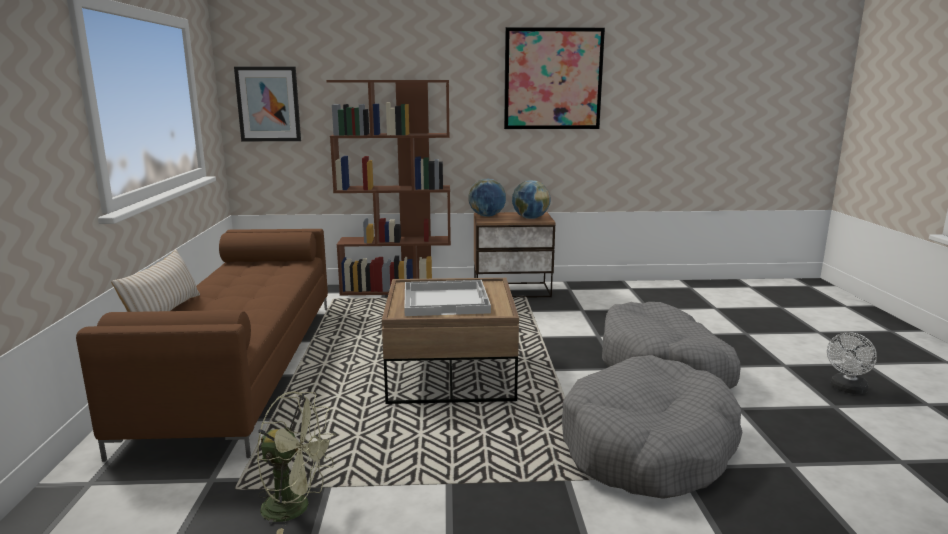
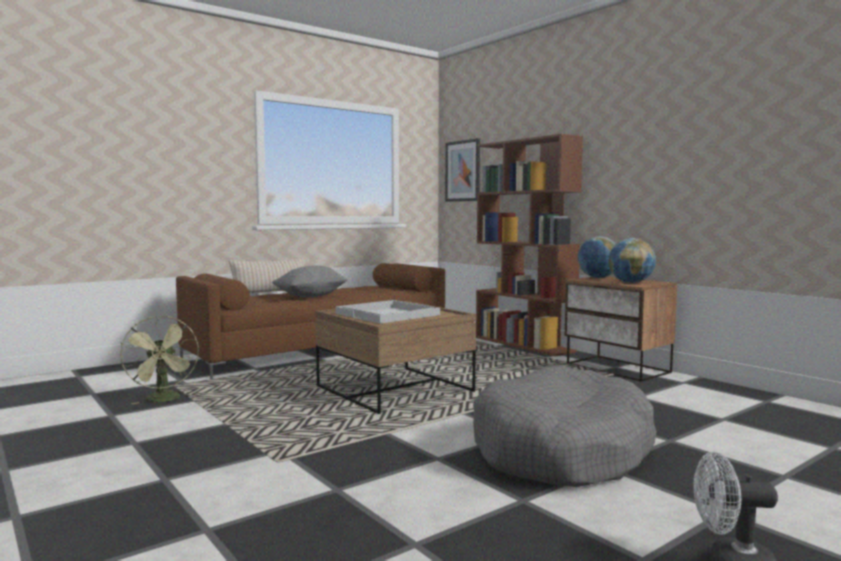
camera: 55 degrees right, 10 degrees down
picture [504,27,605,129] -> none
grey dog bed [562,355,742,499] -> none
none -> grey pillow [272,265,348,297]

